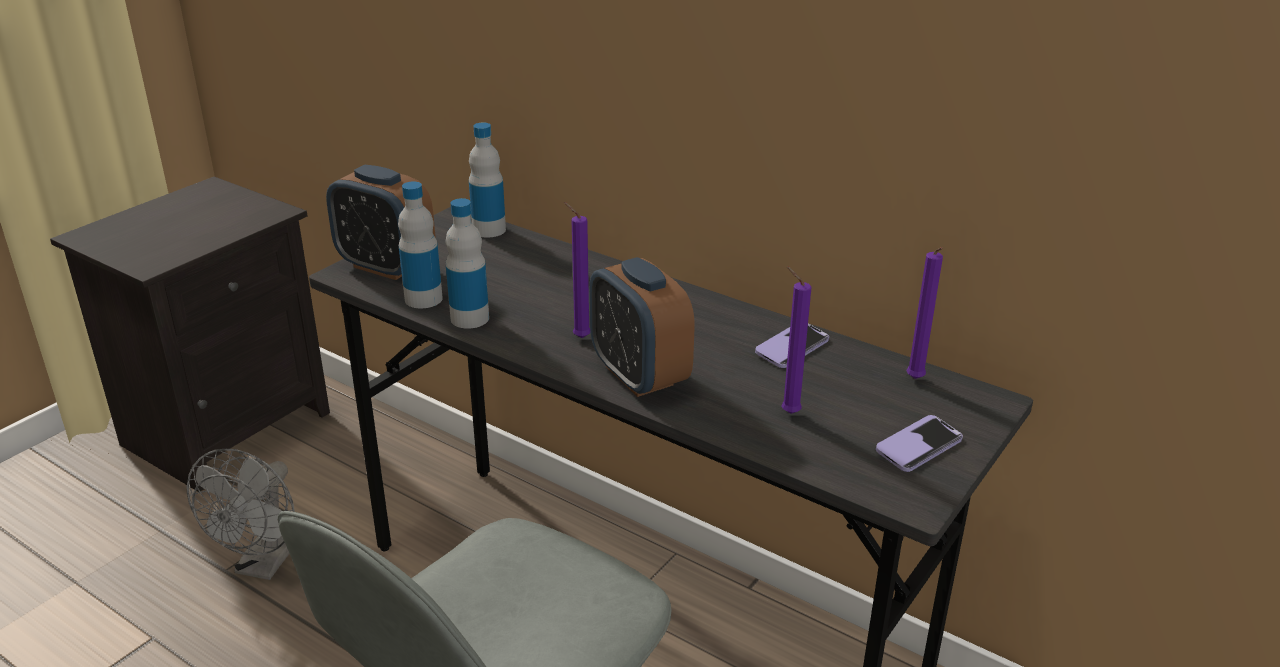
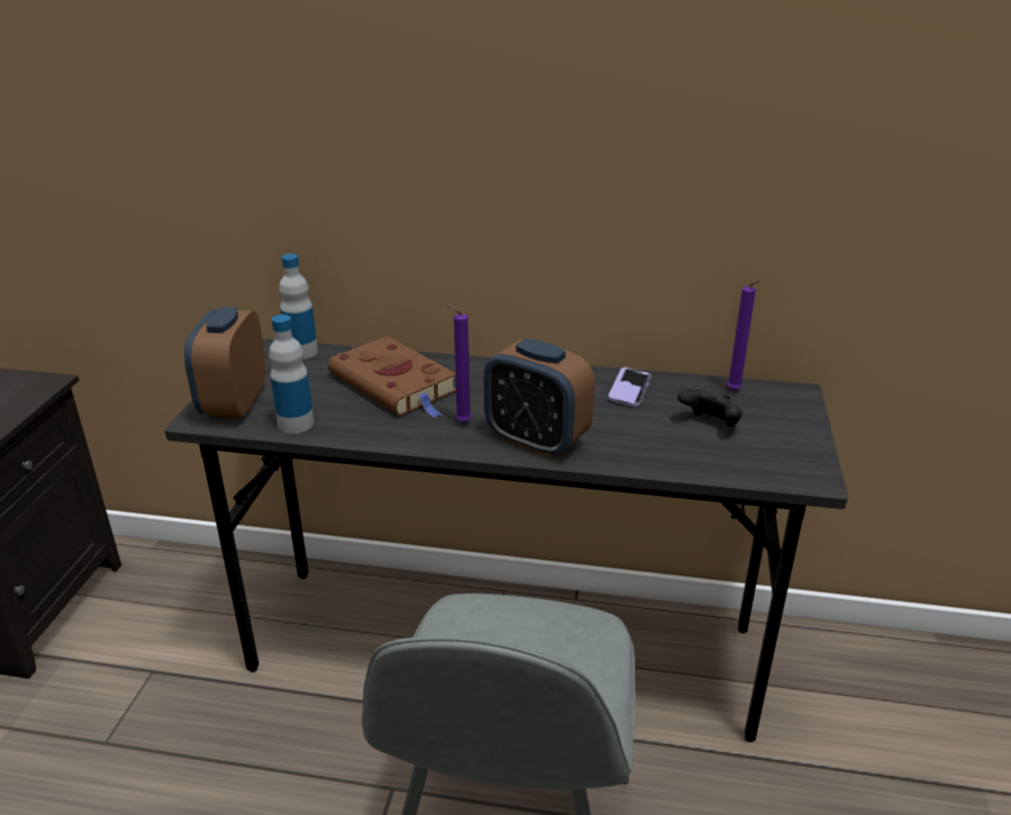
camera: 25 degrees left, 0 degrees up
grey fan [187,449,295,580] -> none
alarm clock [326,165,436,280] -> alarm clock turned 90 degrees clockwise [184,307,266,418]
bottle [446,198,489,329] -> none
purple candle [782,267,812,414] -> none
phone [876,415,963,472] -> none
none -> brown book [328,336,456,418]
none -> black game controller [677,389,742,427]

